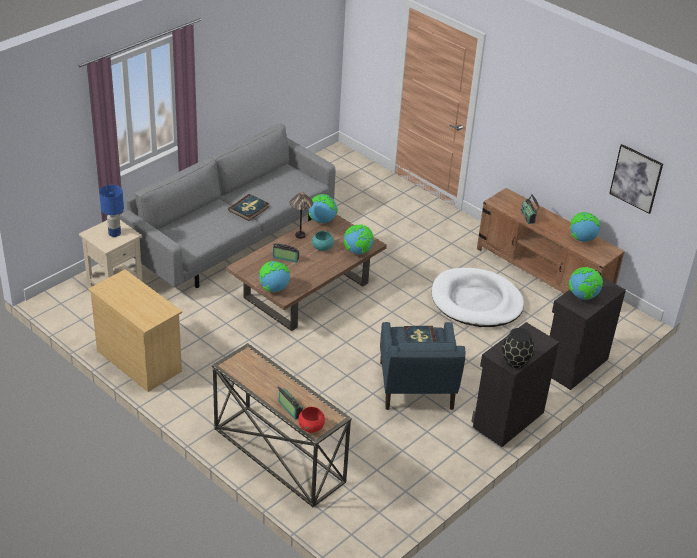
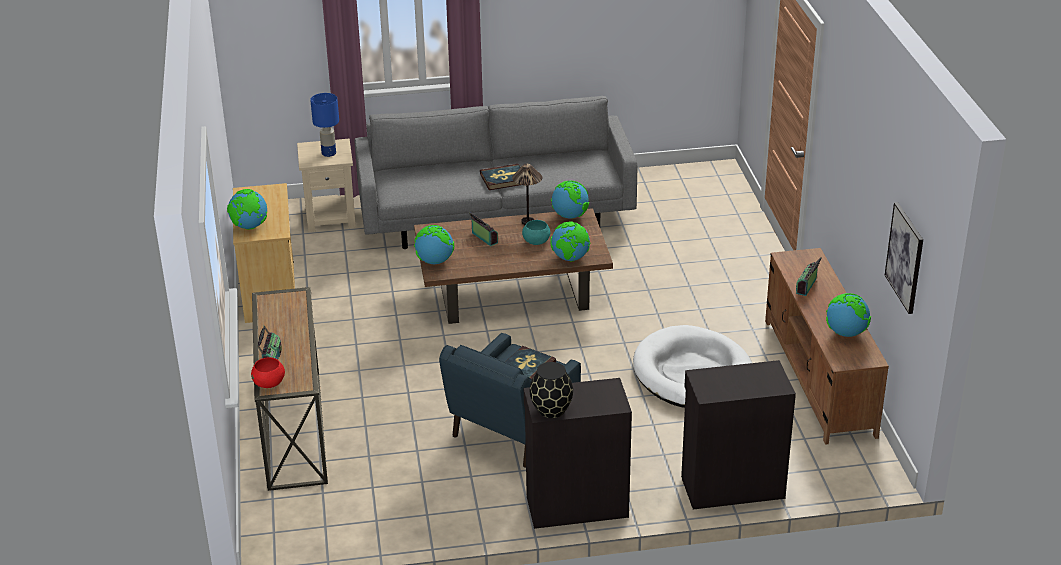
camera: 40 degrees right, 5 degrees down
globe [569,267,603,300] -> globe moved to [227,189,267,230]

